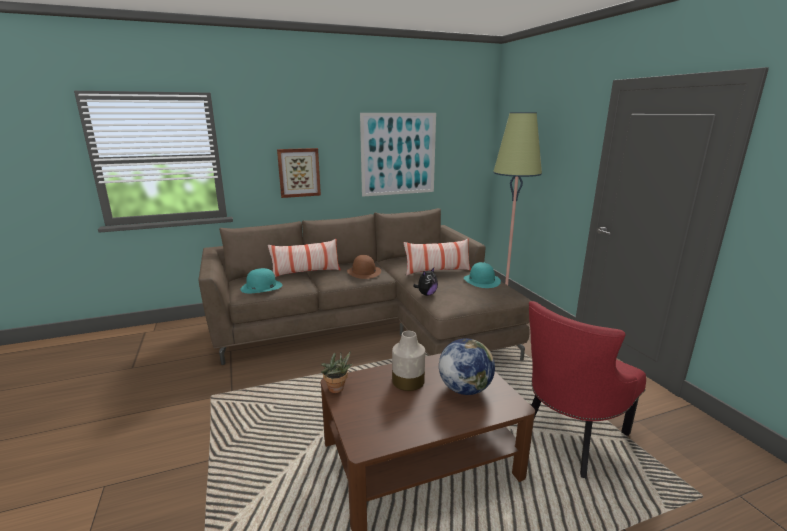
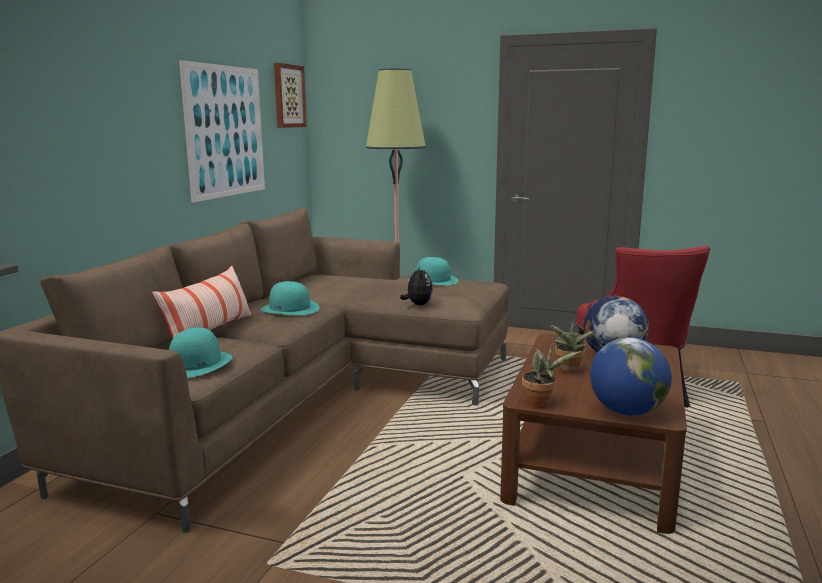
camera: 50 degrees left, 5 degrees down
picture [277,148,321,198] -> picture moved to [274,63,307,128]
brown hat [347,255,381,279] -> turquoise hat [260,281,320,315]
beige vase [392,331,425,391] -> potted plant [548,321,595,373]
pillow [404,239,471,276] -> none
none -> globe [590,337,672,416]

